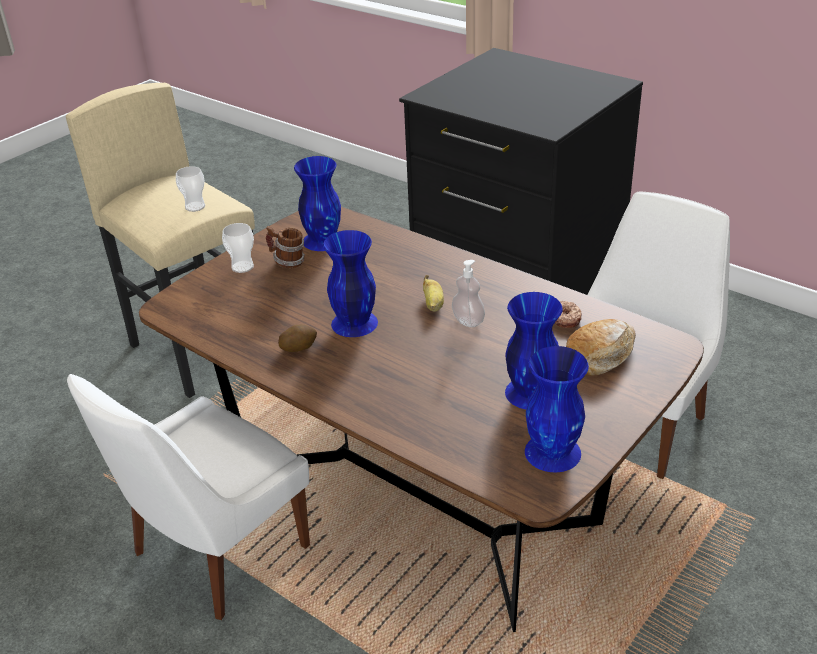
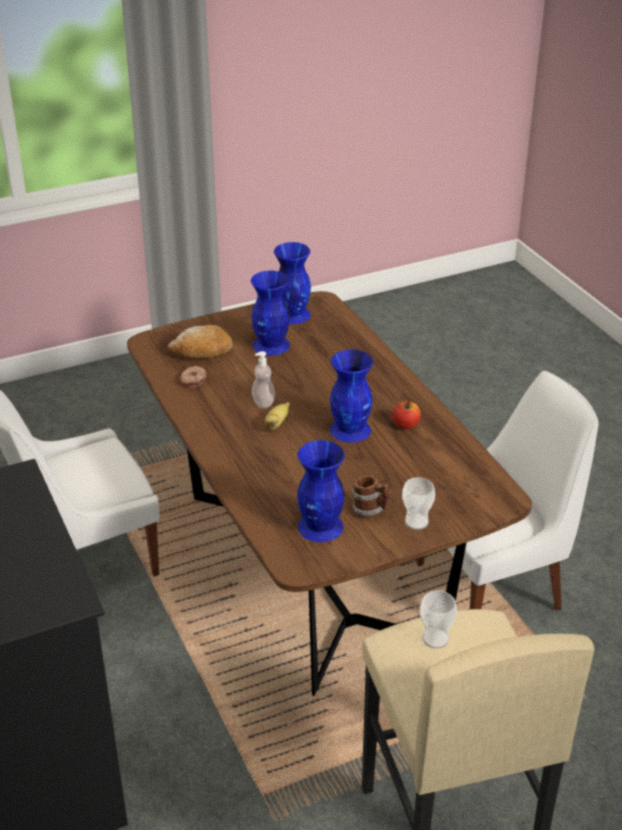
camera: 155 degrees left, 0 degrees up
potato [278,325,317,352] -> apple [392,401,421,429]

